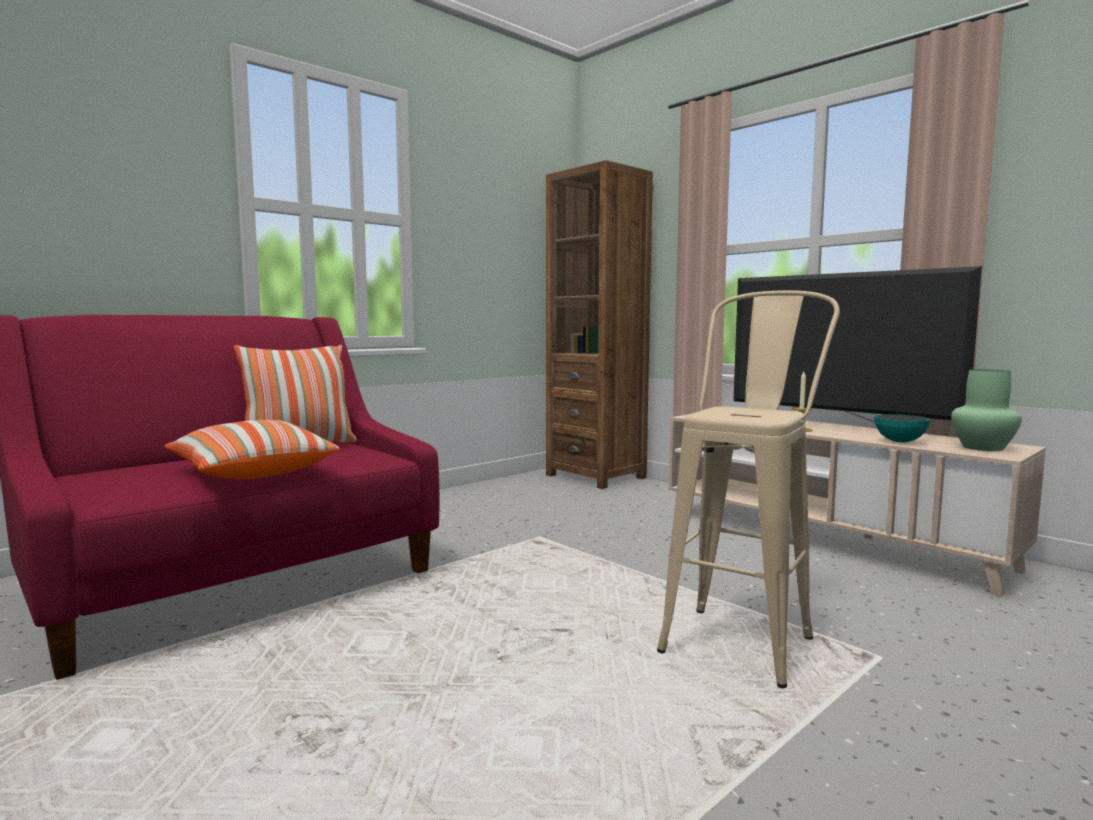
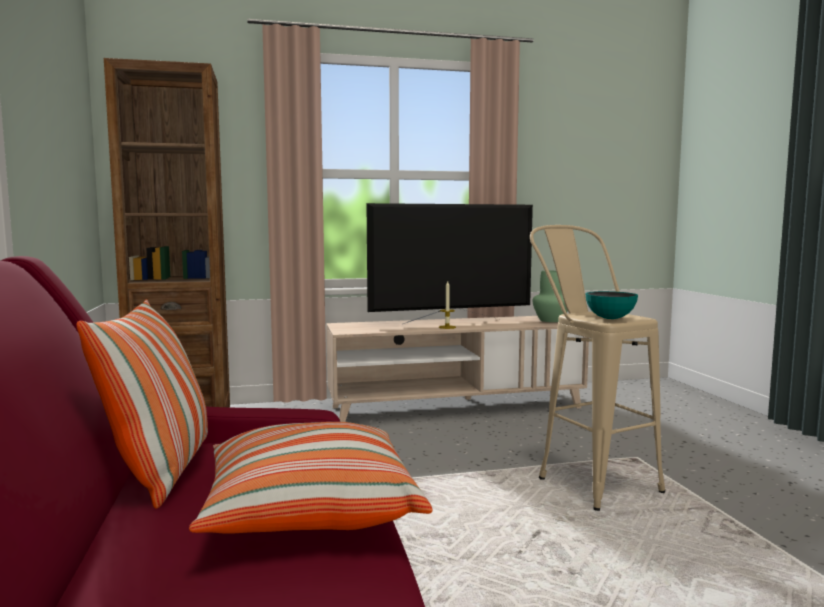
camera: 60 degrees left, 0 degrees up
bowl [874,414,930,442] -> bowl moved to [585,291,638,319]

